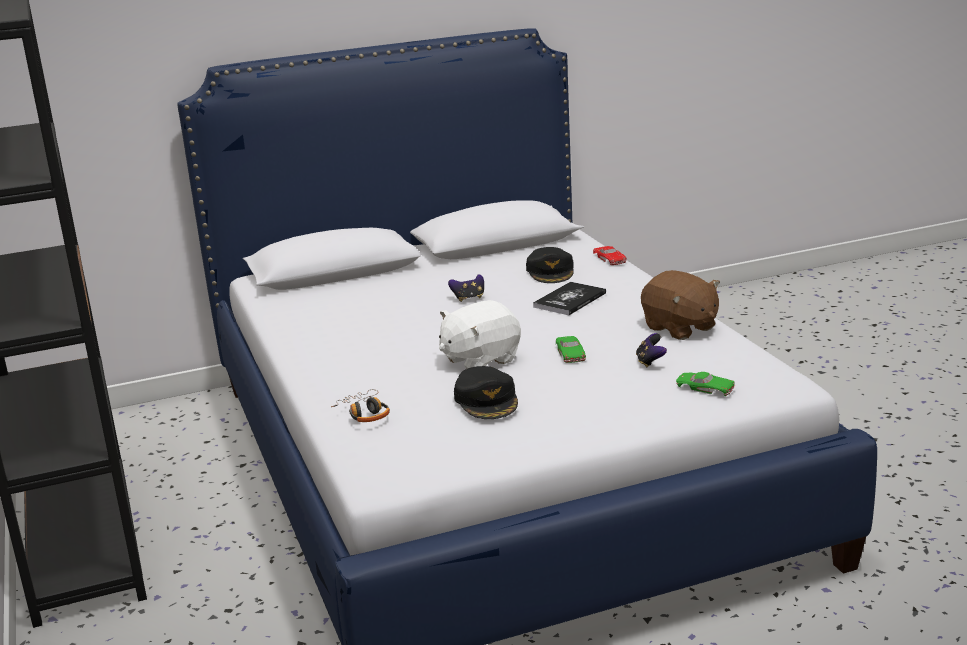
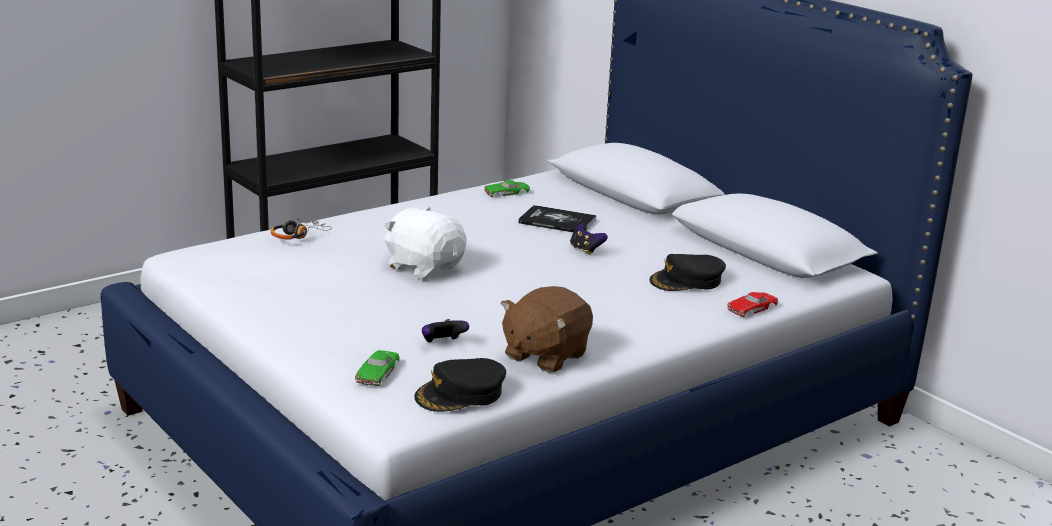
camera: 70 degrees right, 0 degrees up
black cap [454,366,518,419] -> black cap moved to [414,358,506,412]
book [533,282,606,315] -> book moved to [519,205,597,232]
green toy car [556,336,586,363] -> green toy car moved to [484,180,530,197]

